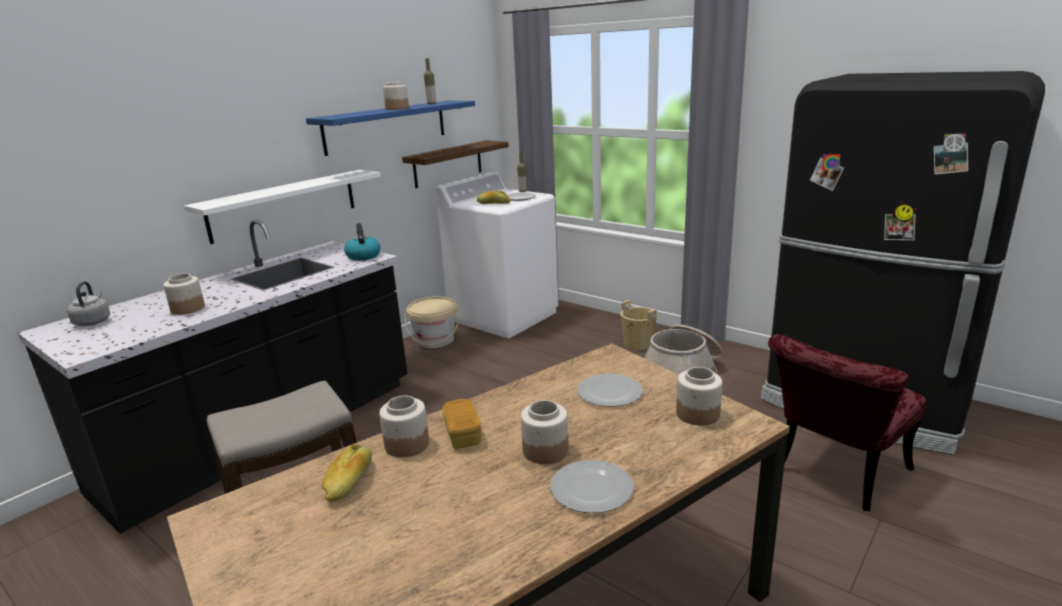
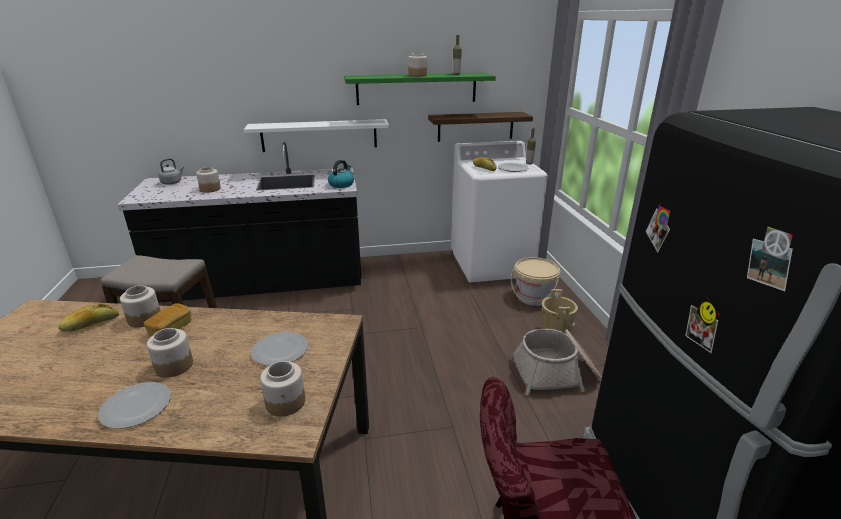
camera: 40 degrees right, 5 degrees up
blue shelf [306,101,475,156] -> green shelf [344,73,496,105]
beige bucket [405,296,459,348] -> beige bucket moved to [511,257,560,306]

